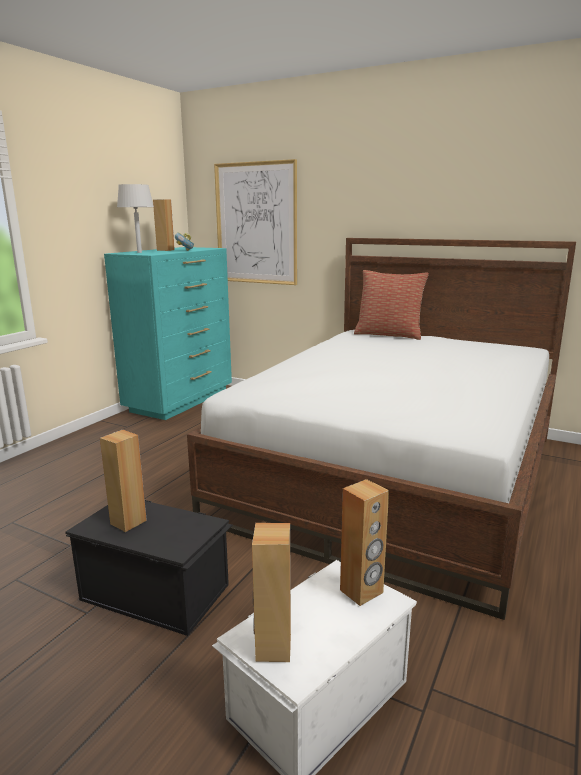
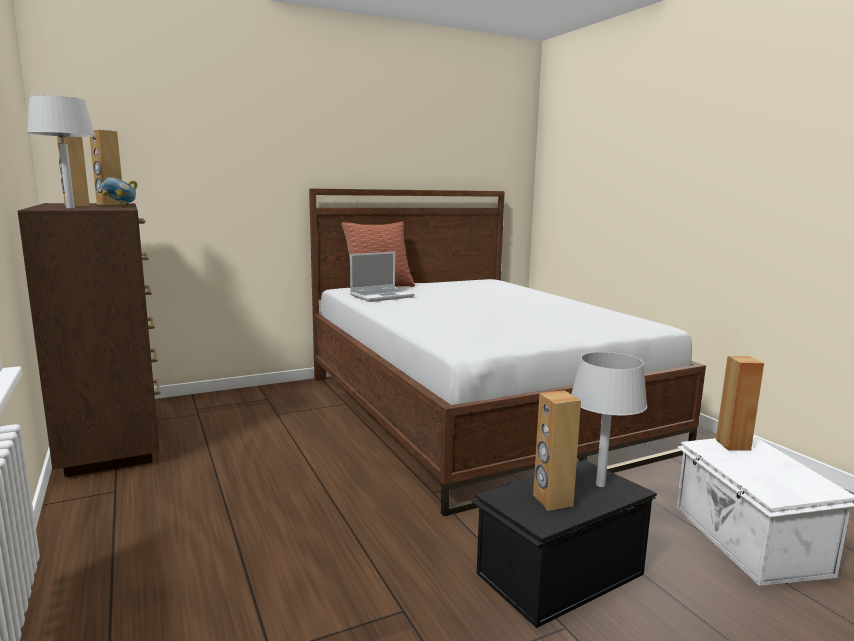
camera: 55 degrees left, 5 degrees down
turquoise dresser [104,247,232,420] -> brown dresser [18,203,161,477]
picture [214,159,297,285] -> none
brown speaker [252,523,291,662] -> brown speaker moved to [90,130,122,205]
none -> laptop [350,252,415,302]
none -> grey table lamp [571,352,647,487]

